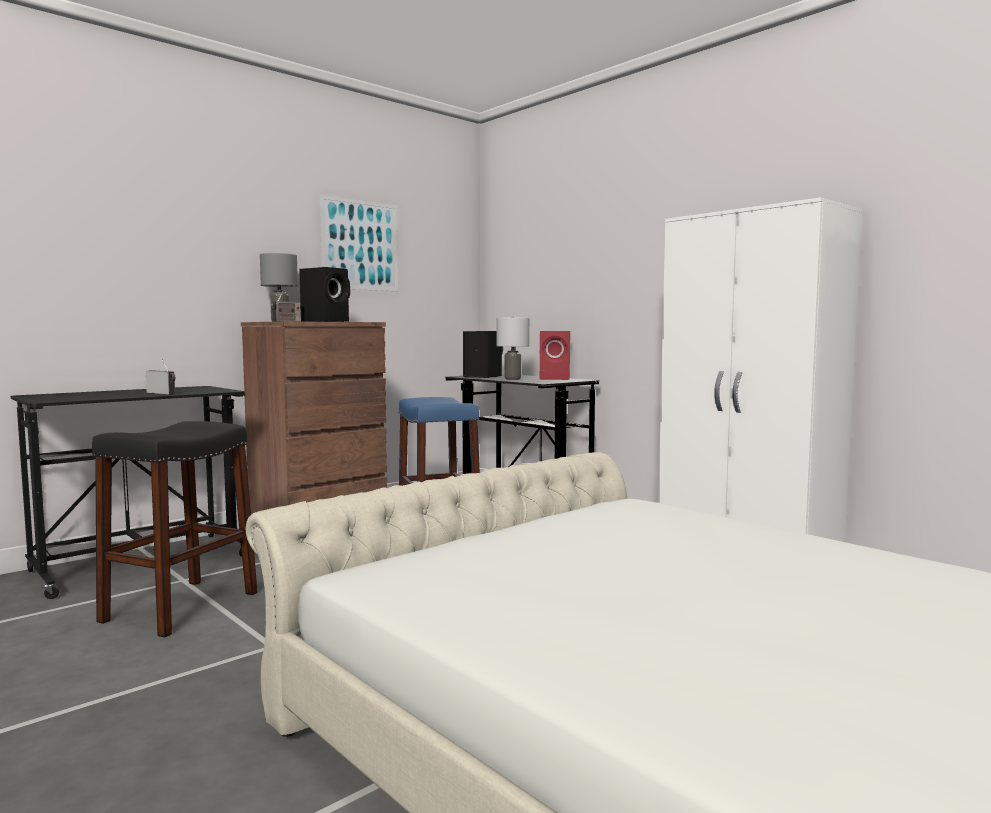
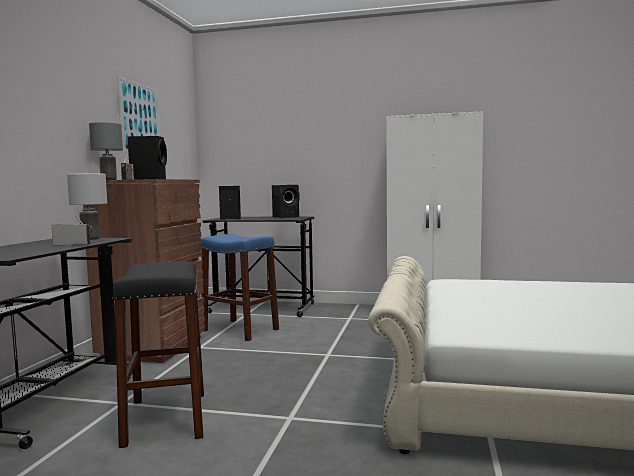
camera: 35 degrees left, 0 degrees up
white table lamp [497,317,529,380] -> white table lamp moved to [67,173,107,240]
red speaker [540,331,570,380] -> black speaker [272,185,300,218]

